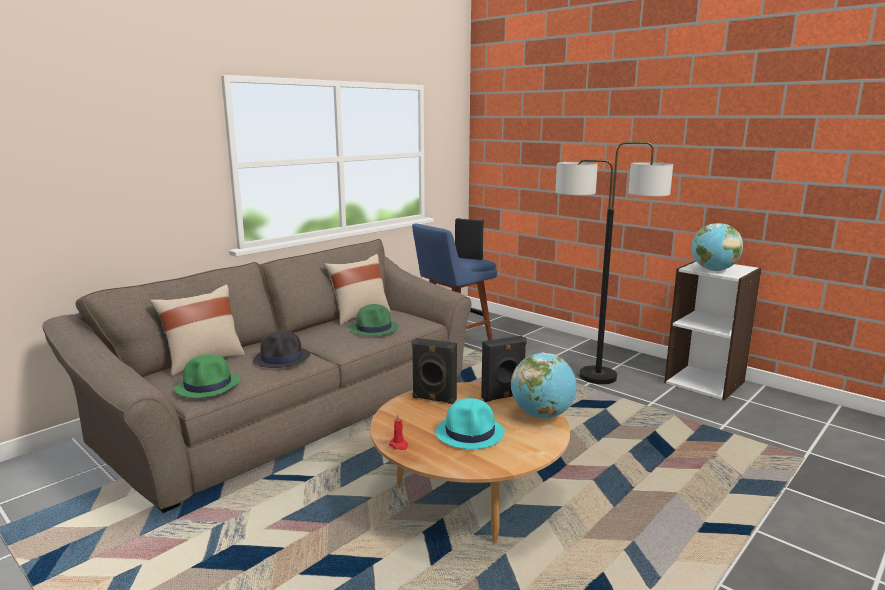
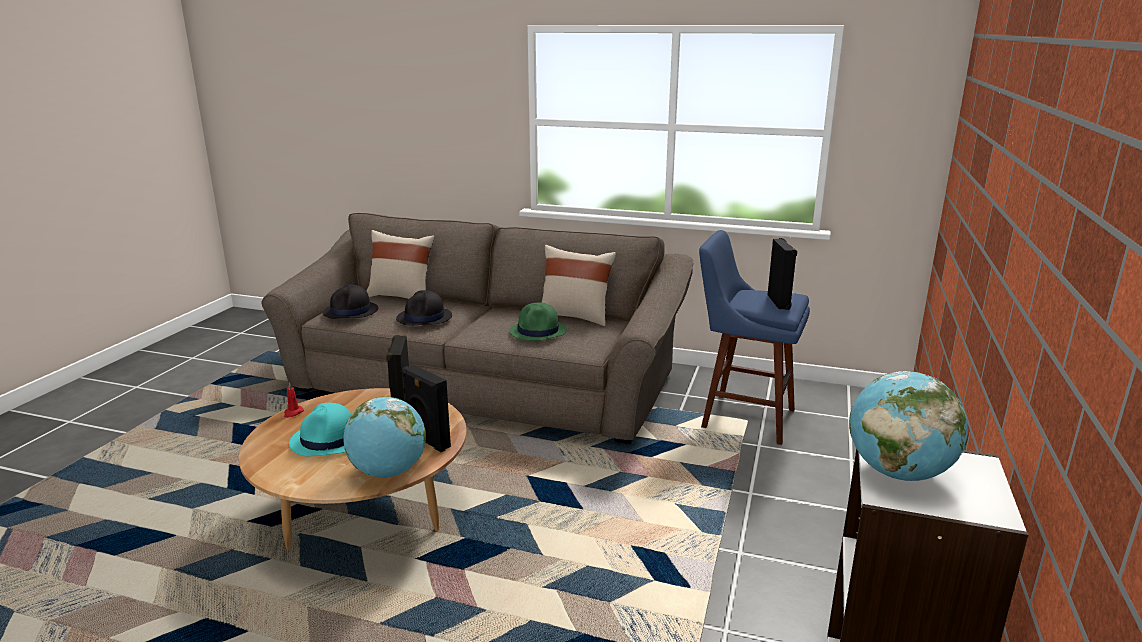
camera: 65 degrees right, 5 degrees up
green hat [174,354,240,398] -> black hat [323,285,378,319]
floor lamp [555,142,673,384] -> none

